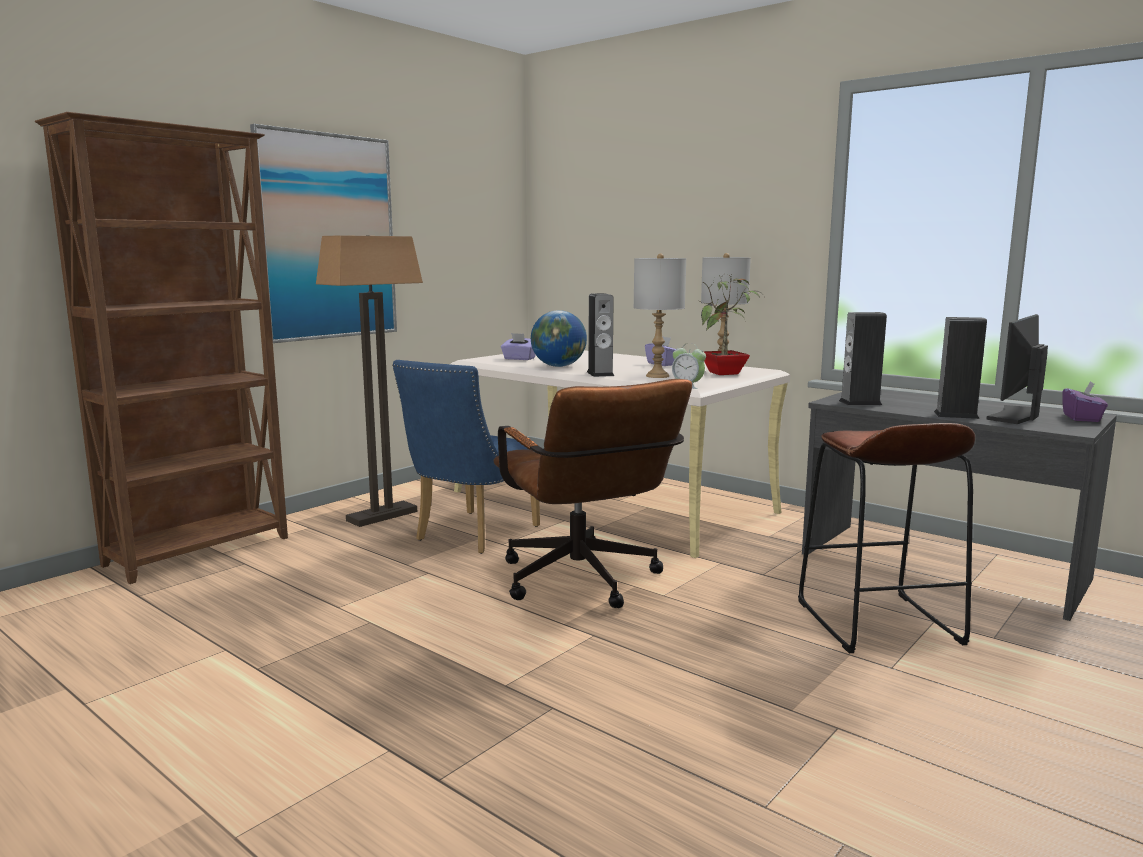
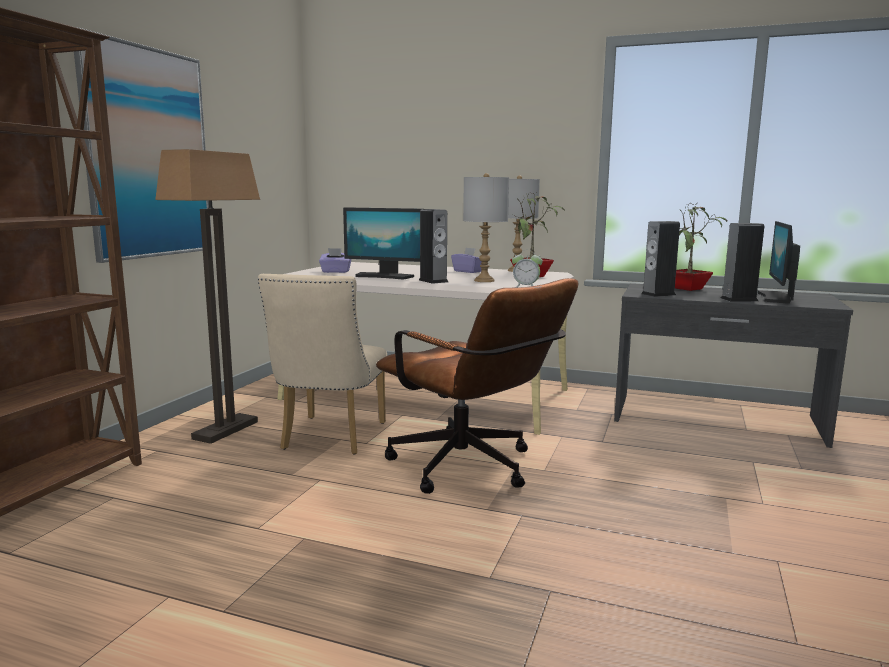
camera: 20 degrees left, 0 degrees up
blue chair [392,360,540,554] -> beige chair [258,274,387,455]
globe [531,310,587,367] -> monitor [343,207,421,280]
brown stool [798,423,975,653] -> none
purple tissue box [1062,381,1108,422] -> none
none -> potted plant [675,203,727,291]

